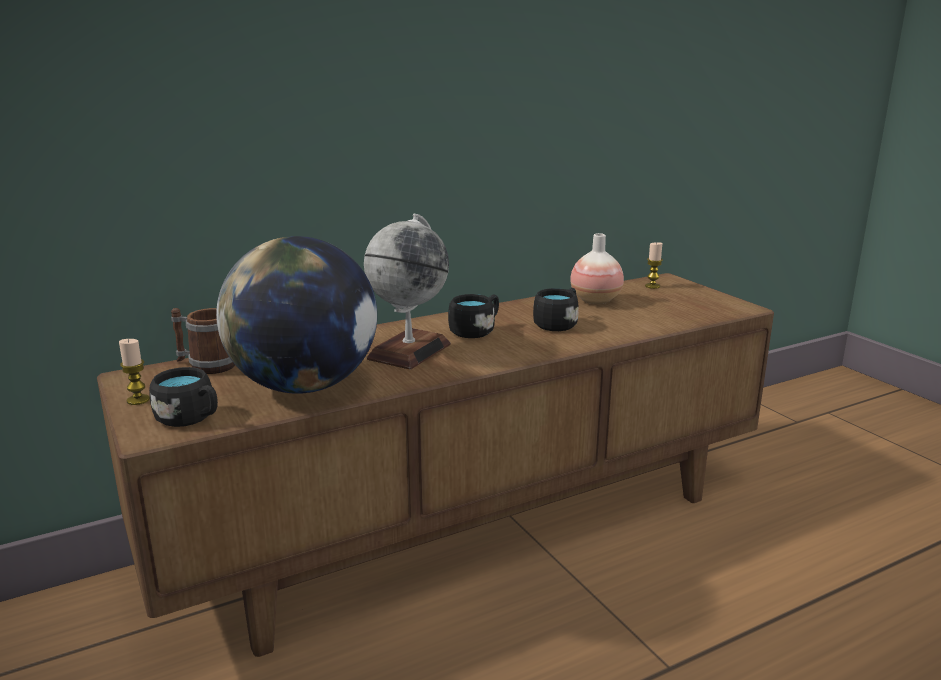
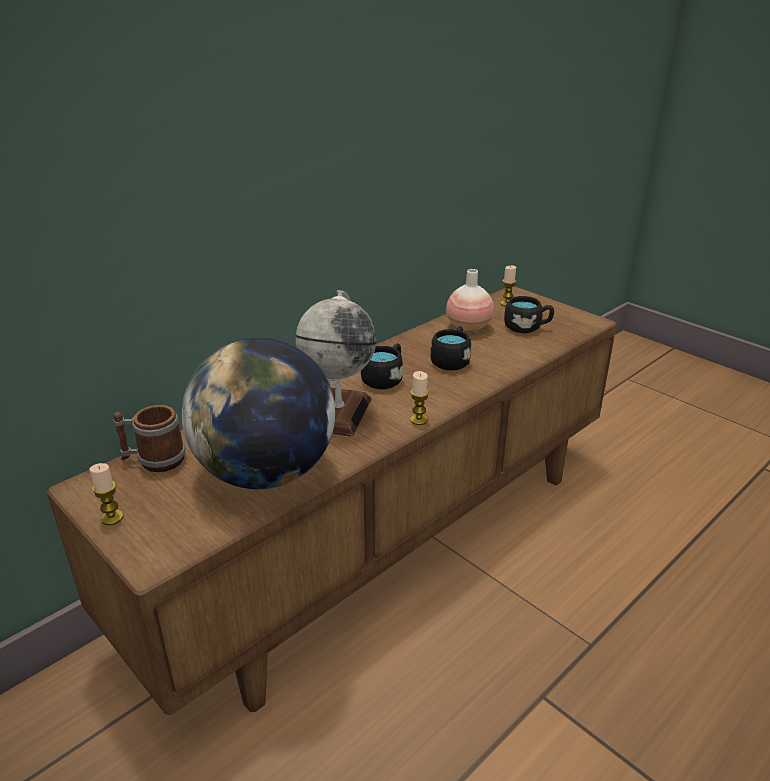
camera: 15 degrees left, 10 degrees up
black mug [149,367,218,427] -> black mug moved to [504,296,554,333]
none -> candle [410,371,429,425]

